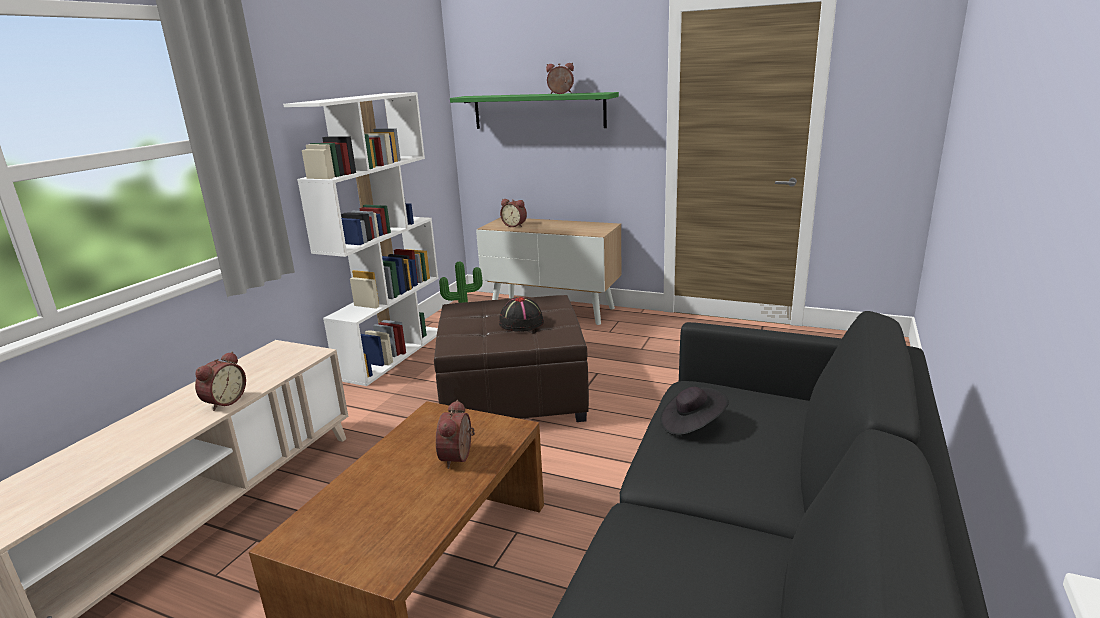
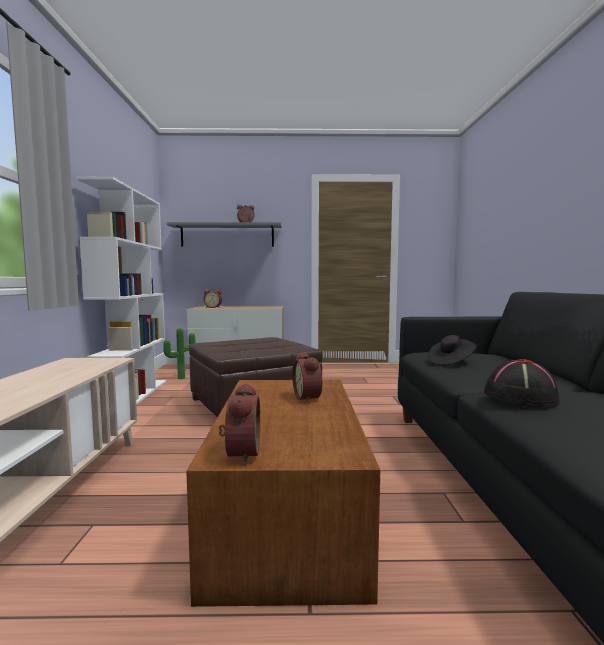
camera: 25 degrees left, 15 degrees down
alarm clock [195,351,246,411] -> alarm clock moved to [219,383,260,465]
green shelf [450,92,619,129] -> grey shelf [166,222,282,247]
black hat [499,297,544,332] -> black hat moved to [484,359,560,408]

